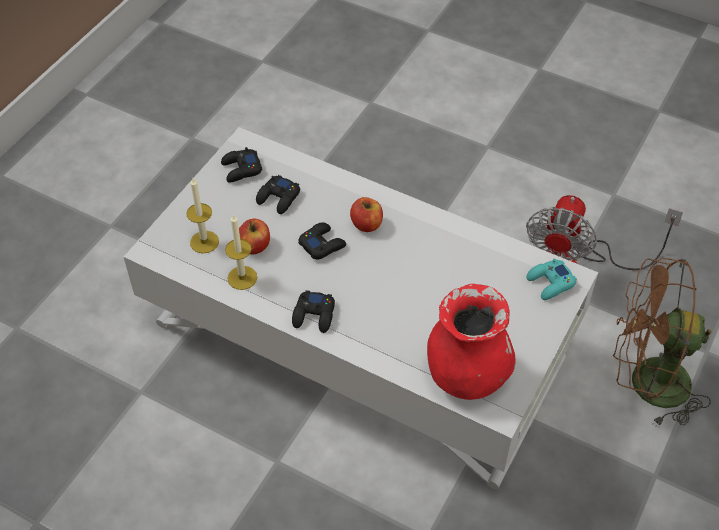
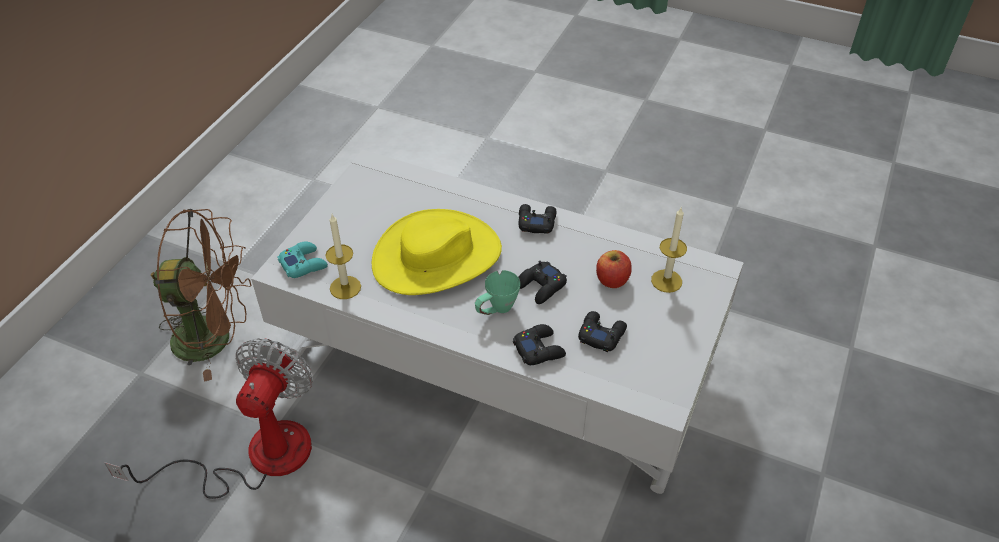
camera: 175 degrees right, 5 degrees down
black game controller [221,147,262,183] -> black game controller moved to [513,324,566,365]
candle [225,214,257,290] -> candle moved to [325,214,361,299]
apple [350,197,383,232] -> green mug [475,270,520,315]
red vase [427,284,516,400] -> none
none -> yellow hat [372,209,502,295]

